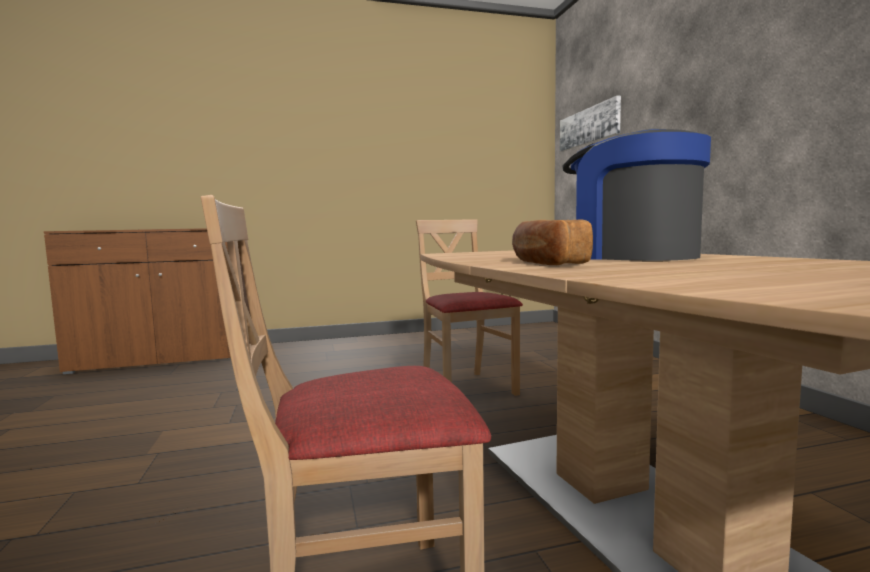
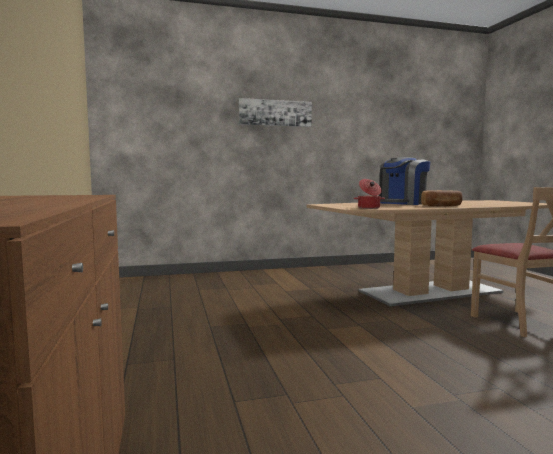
camera: 90 degrees left, 0 degrees up
beige chair [416,219,523,396] -> none
picture [560,95,621,152] -> picture moved to [239,98,312,127]
none -> cooking pot [354,179,385,209]

